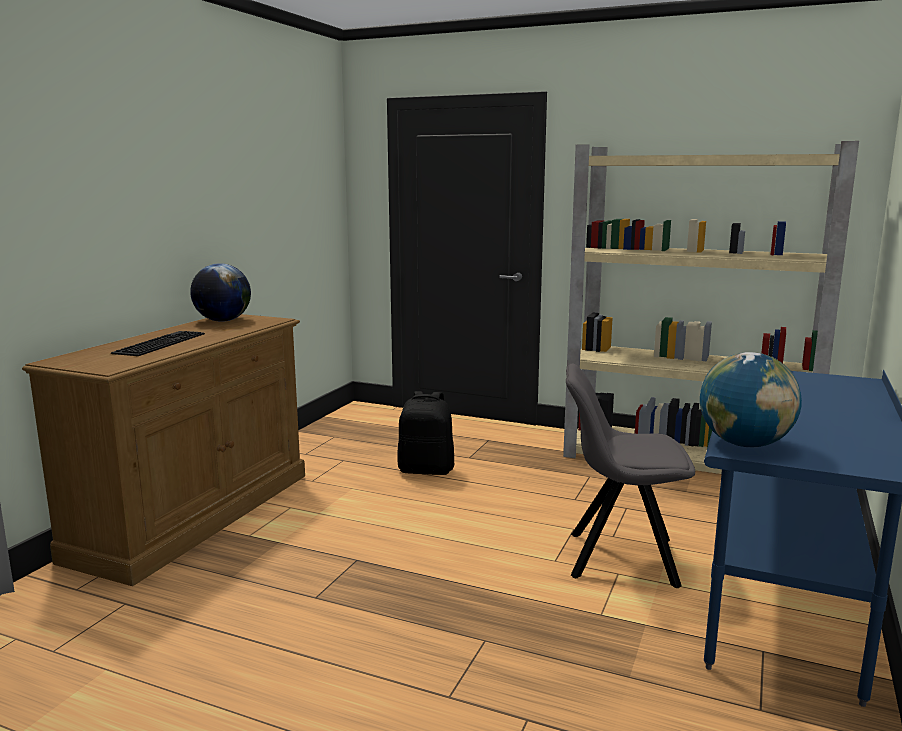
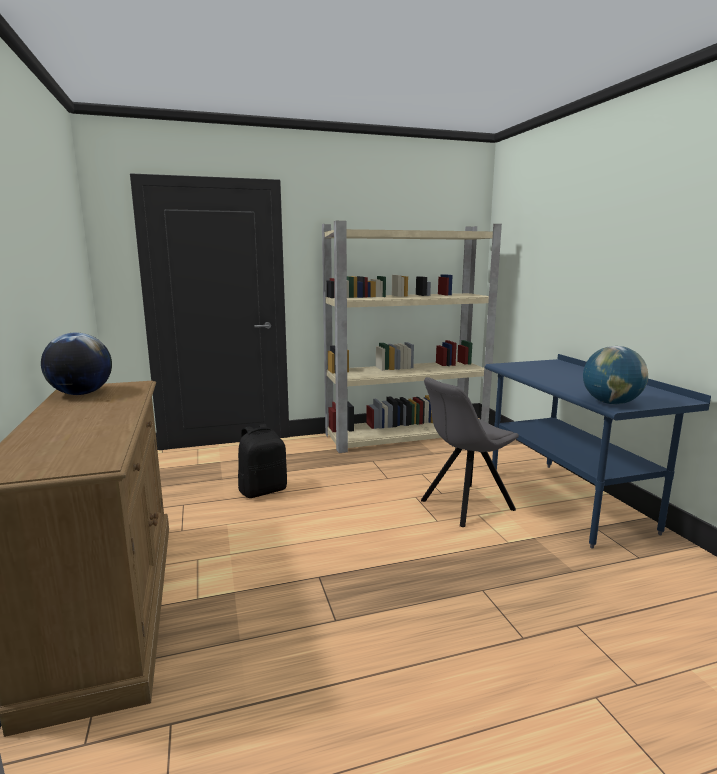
camera: 40 degrees left, 0 degrees up
keyboard [111,331,205,356] -> none

